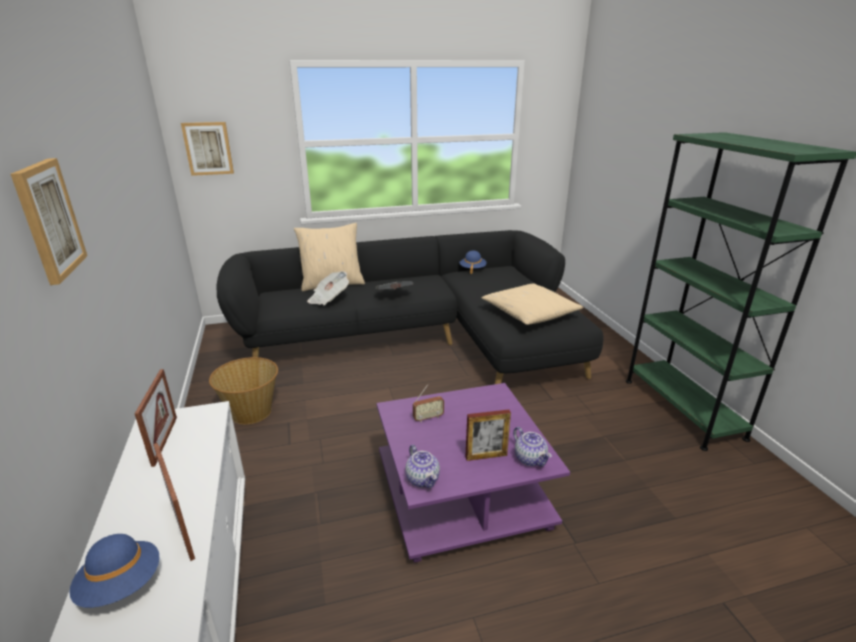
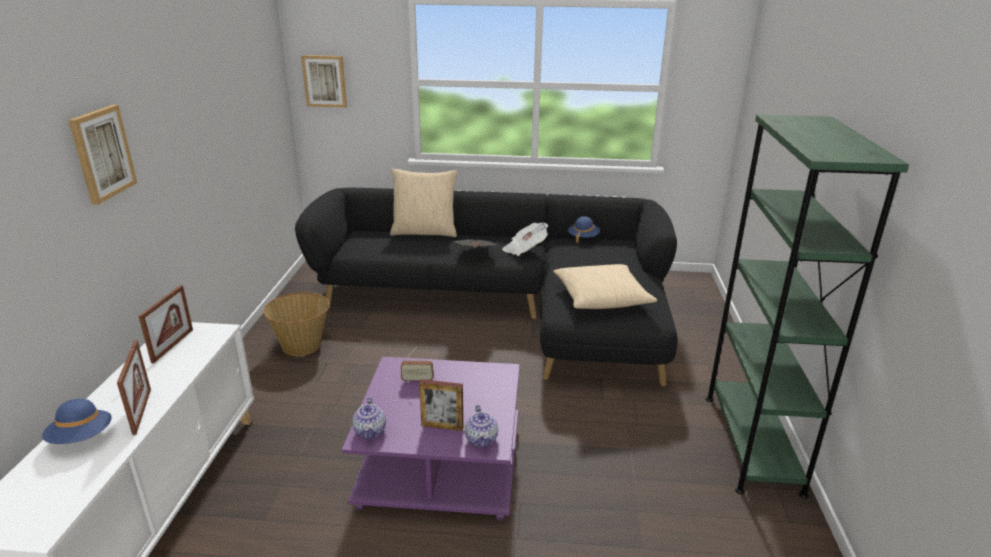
camera: 20 degrees right, 0 degrees up
newspaper [307,271,349,305] -> newspaper moved to [503,223,548,256]

